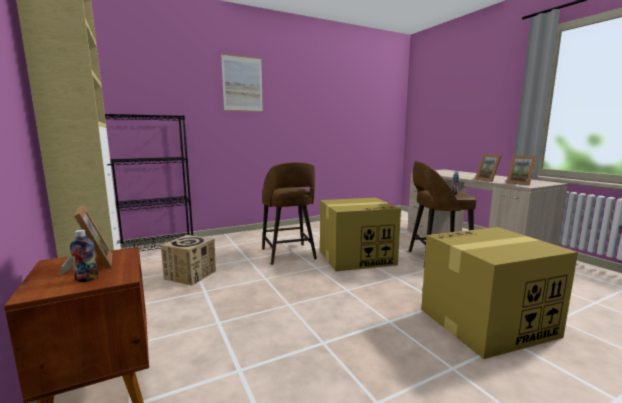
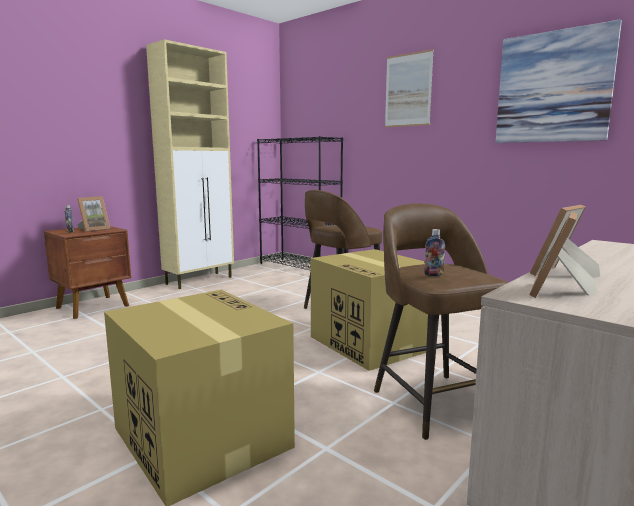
camera: 70 degrees right, 0 degrees up
cardboard box [161,235,216,286] -> none
none -> picture [496,19,622,143]

